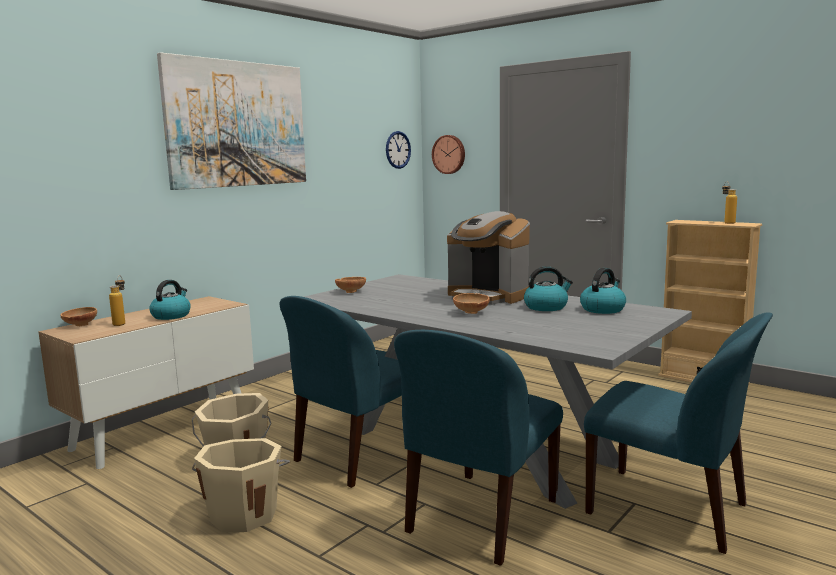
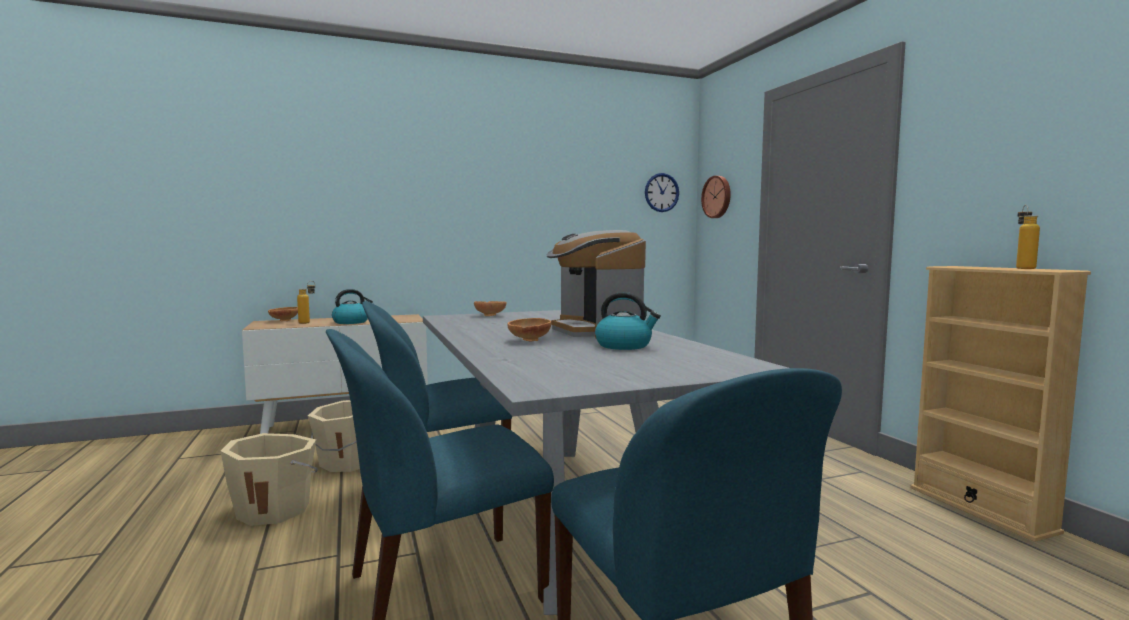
camera: 30 degrees right, 5 degrees down
picture [157,52,306,190] -> none
kettle [580,268,626,314] -> none

